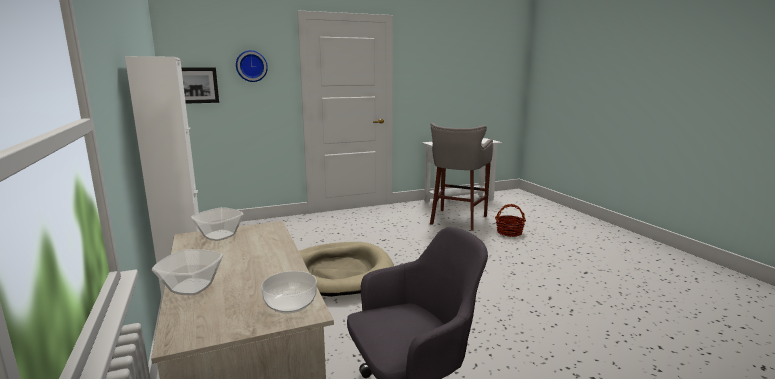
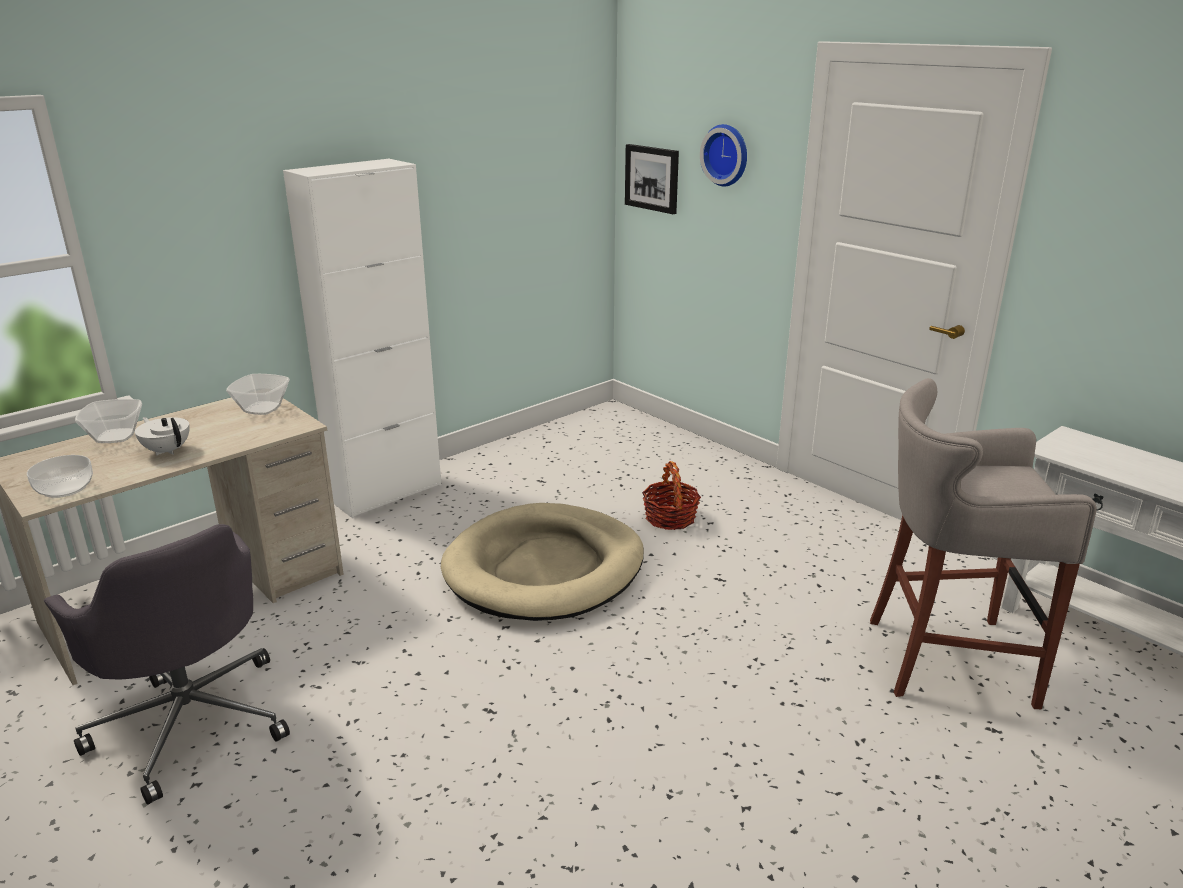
camera: 70 degrees right, 10 degrees up
basket [495,204,526,237] -> basket moved to [642,461,701,530]
none -> white teapot [135,417,190,455]

